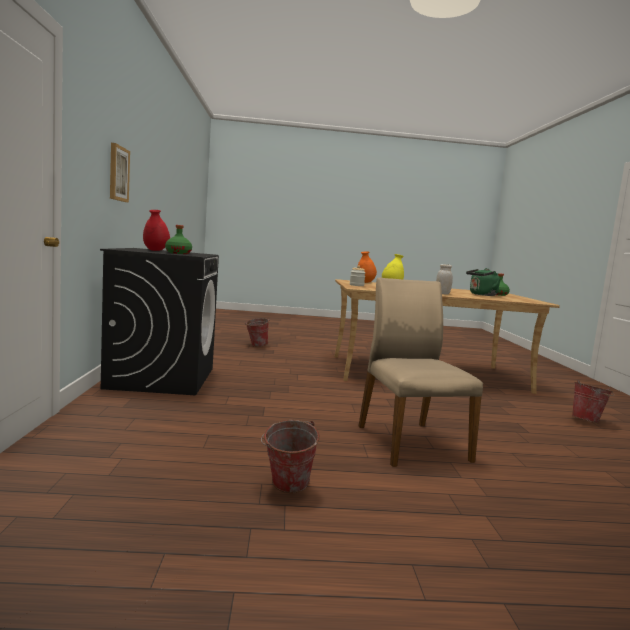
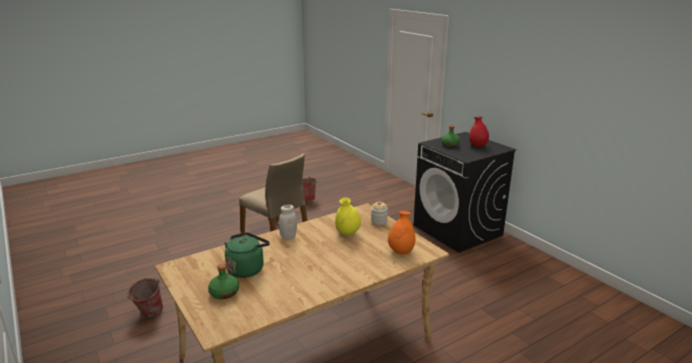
camera: 150 degrees right, 15 degrees up
picture [110,143,130,202] -> none
bucket [245,318,270,347] -> none

